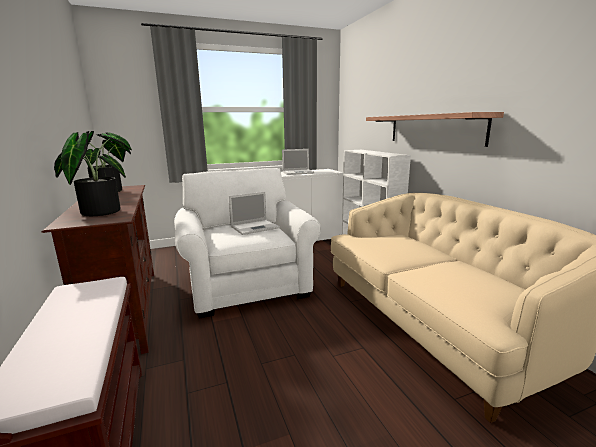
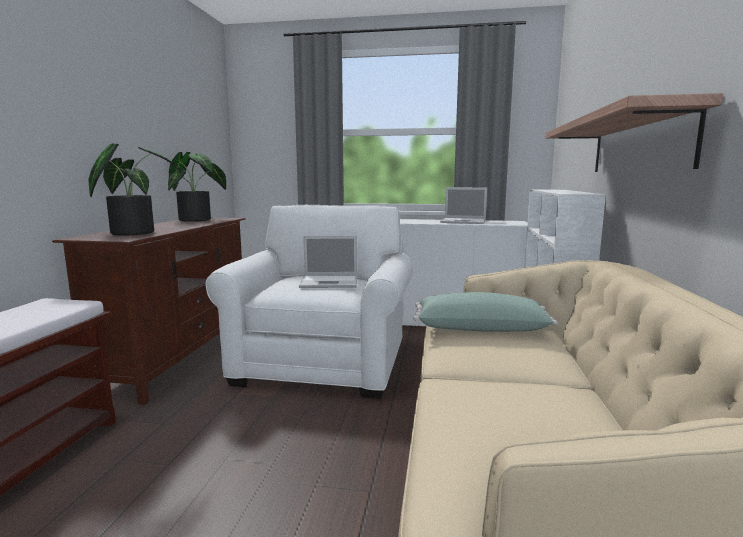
camera: 30 degrees right, 5 degrees down
none -> green pillow [413,292,558,332]

